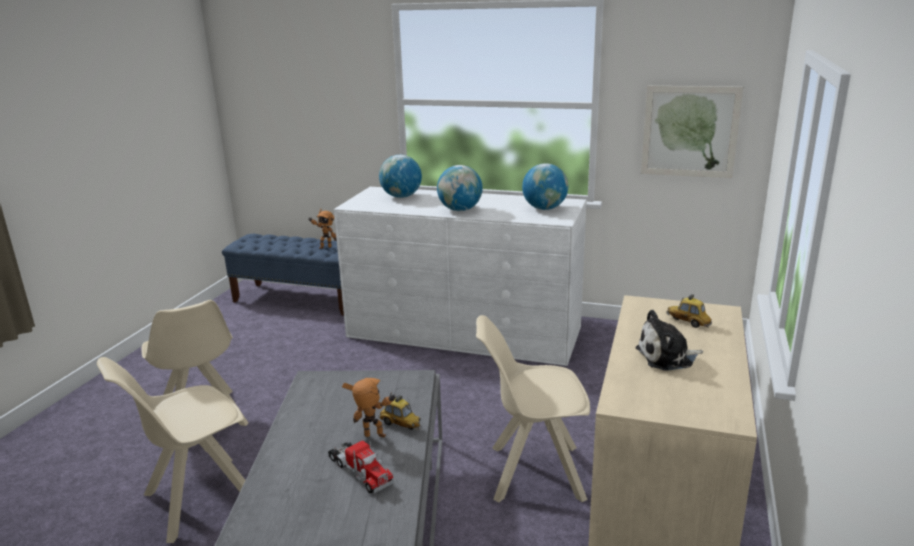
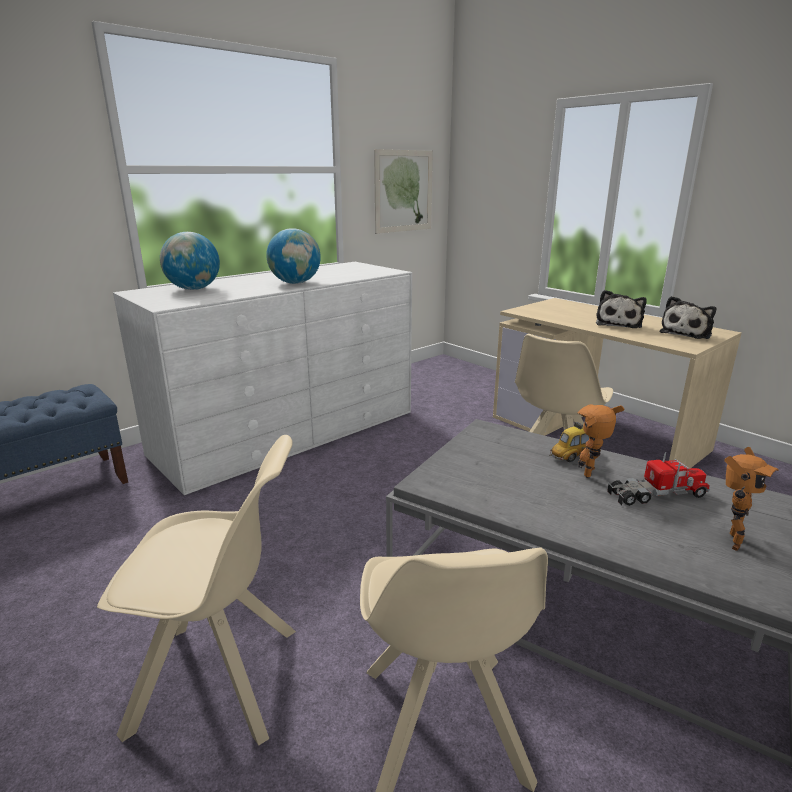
camera: 60 degrees left, 0 degrees up
toy robot [308,209,337,249] -> toy robot moved to [724,447,779,551]
globe [522,163,568,210] -> none
toy car [666,294,712,328] -> none
none -> plush toy [660,296,716,339]

